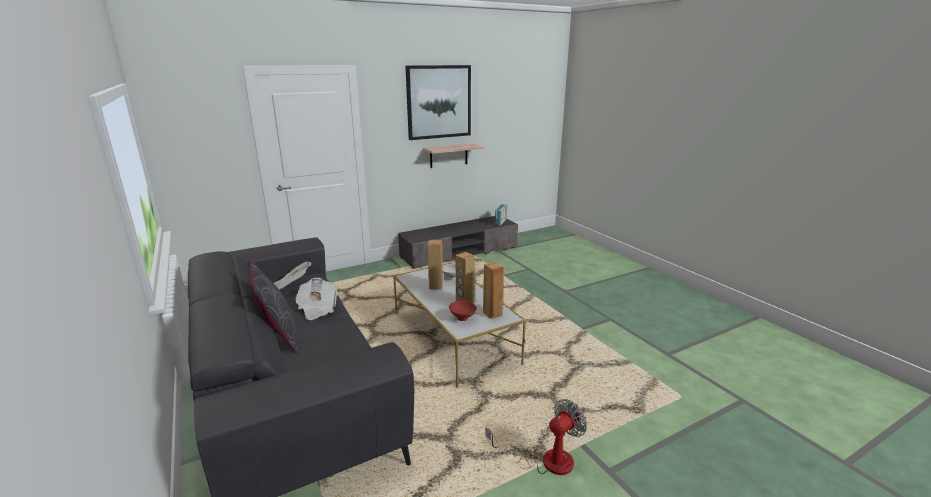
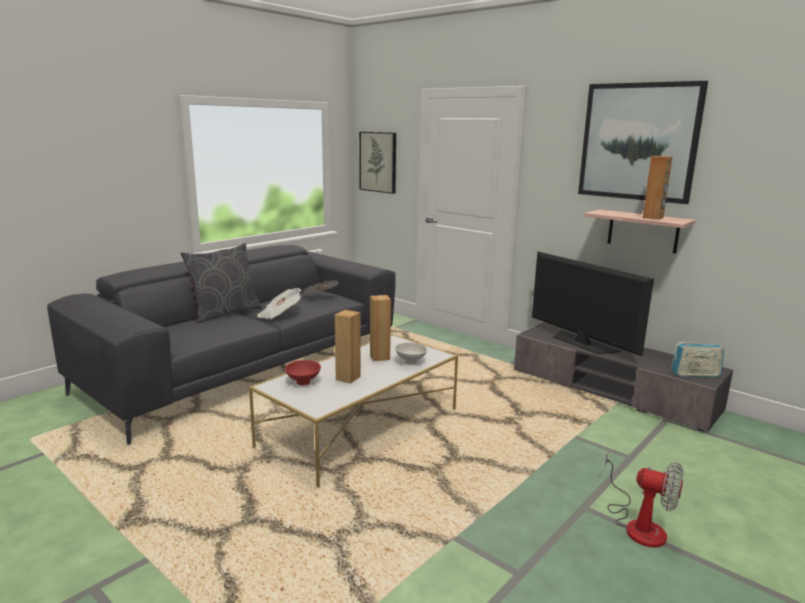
camera: 70 degrees right, 5 degrees down
brown speaker [483,262,504,319] -> brown speaker moved to [643,156,673,220]
fan [485,399,587,475] -> fan moved to [605,453,684,548]
none -> picture [359,132,396,194]
none -> television [532,252,654,356]

